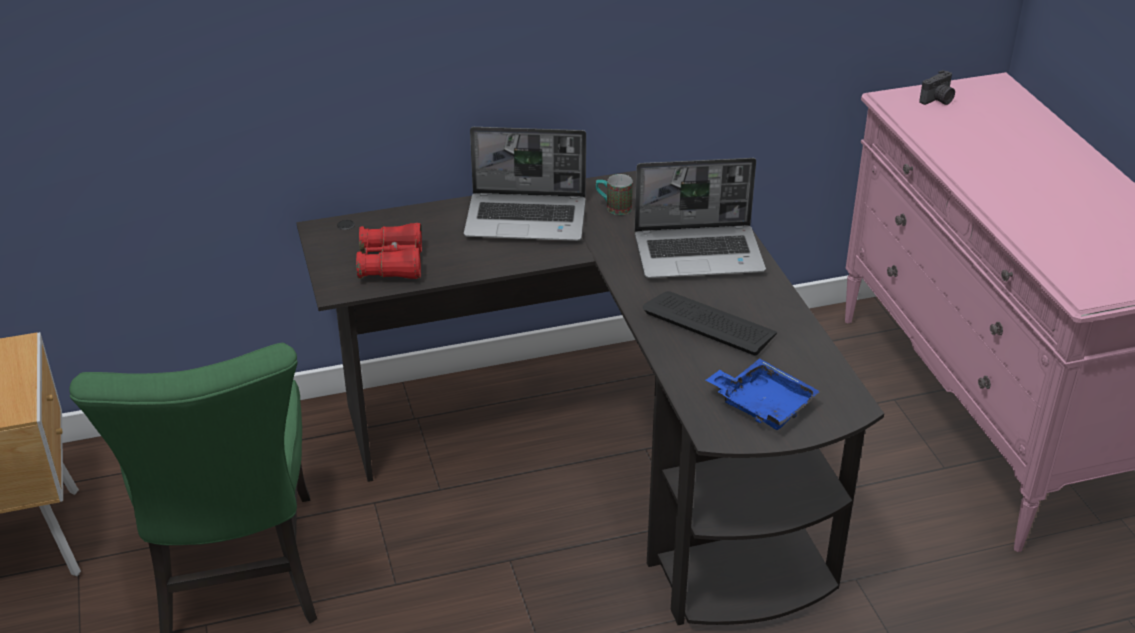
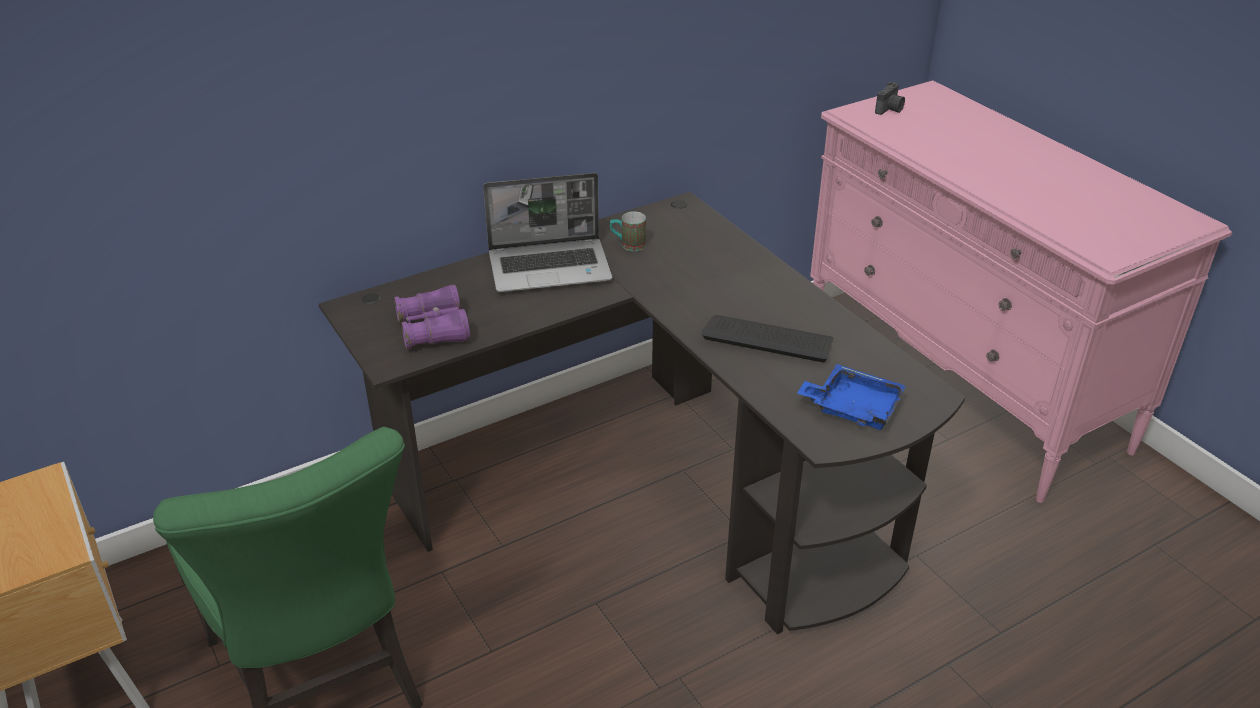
camera: 15 degrees left, 0 degrees up
red binoculars [356,223,422,279] -> purple binoculars [394,285,470,349]
laptop [634,158,766,278] -> none

